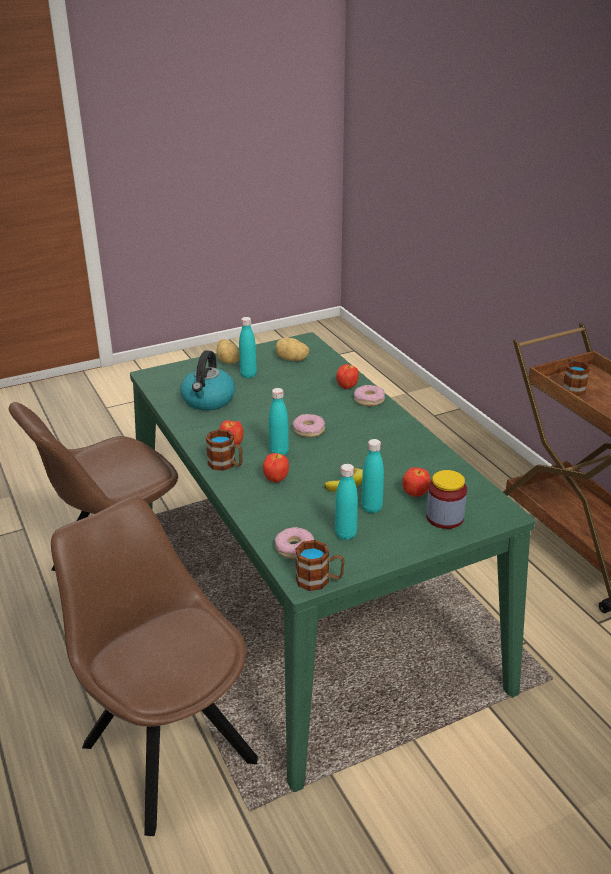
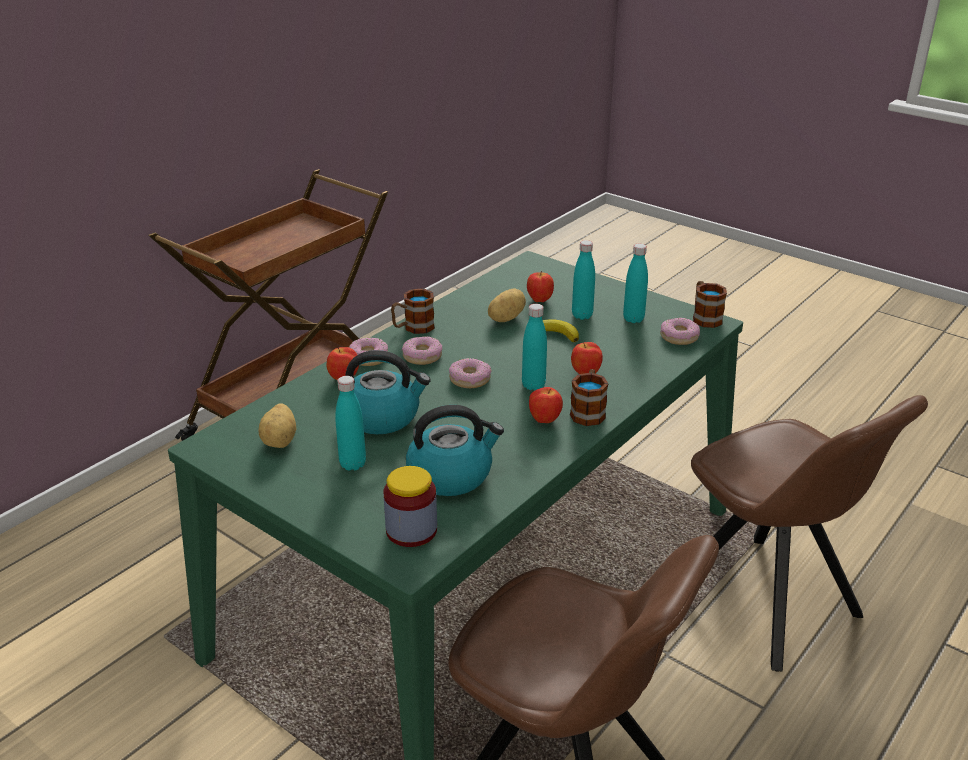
camera: 115 degrees left, 0 degrees up
brown chair [51,497,258,836] -> brown chair turned 60 degrees counterclockwise [691,395,928,672]
potato [216,339,240,364] -> potato moved to [488,288,526,322]
jar [426,470,467,529] -> jar moved to [383,466,437,547]
mug [563,359,590,396] -> mug moved to [391,289,435,334]
none -> kettle [345,350,431,434]
none -> donut [402,336,442,365]

